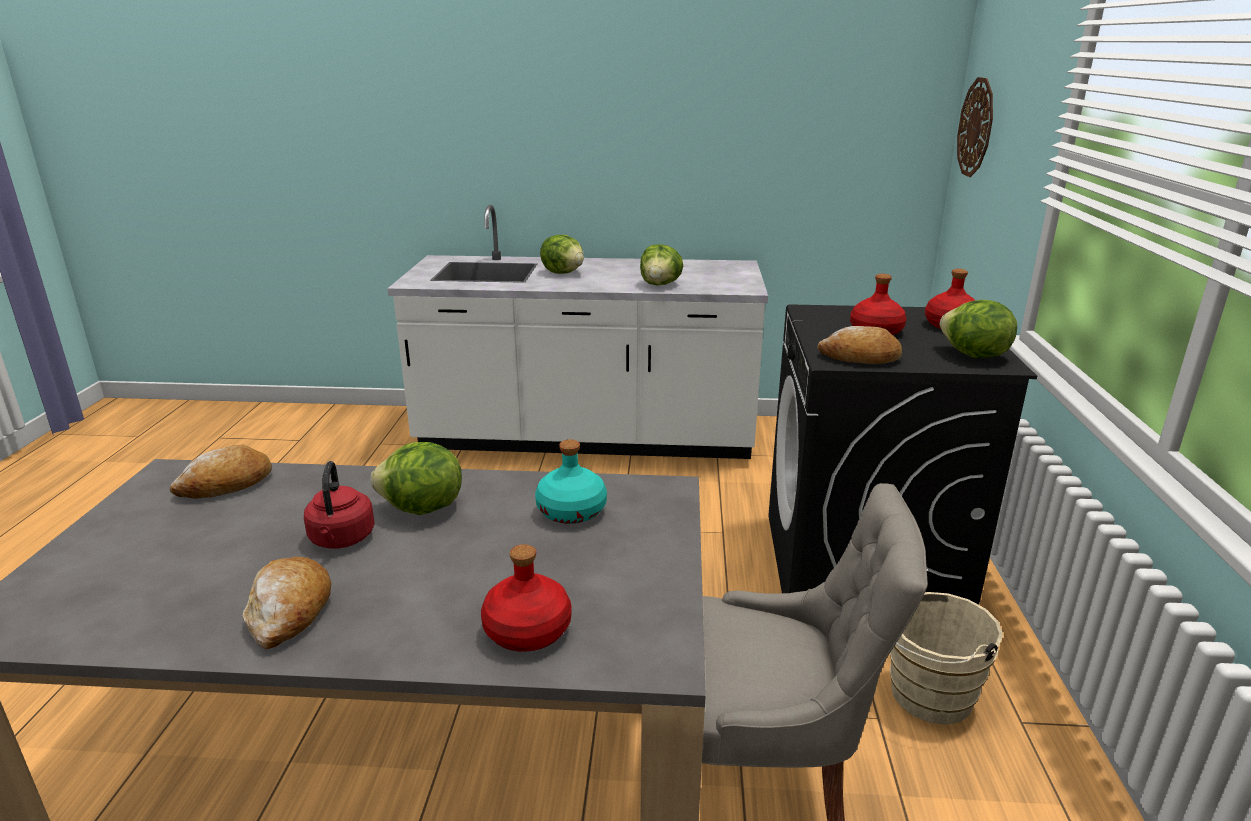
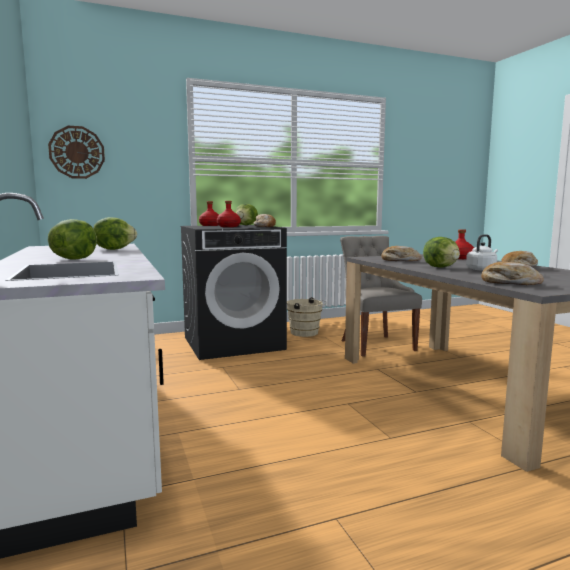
camera: 115 degrees left, 15 degrees down
red kettle [304,461,375,549] -> white kettle [466,234,498,271]
turquoise bottle [535,439,607,524] -> bread [381,246,422,261]

